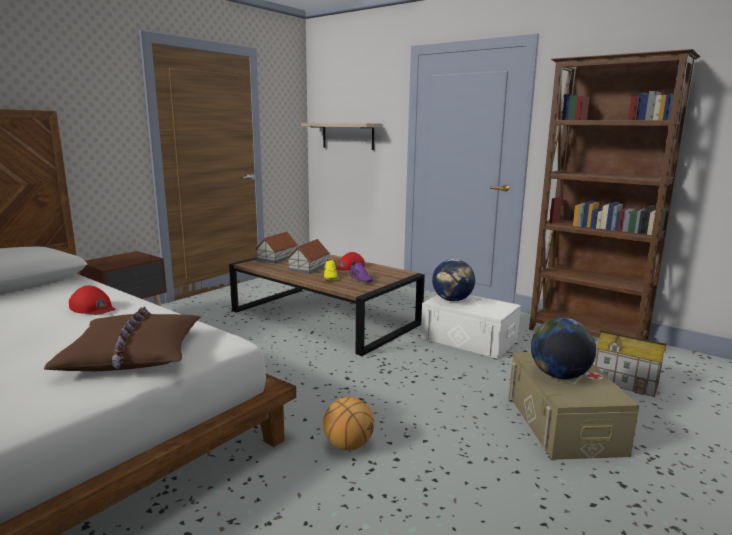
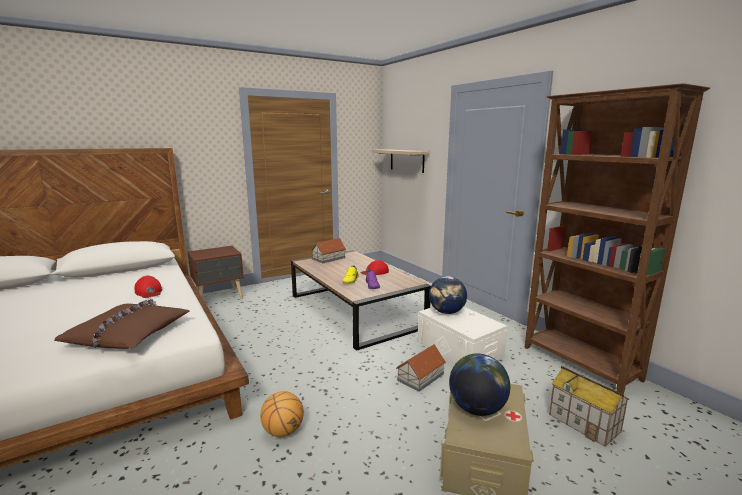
camera: 20 degrees right, 0 degrees up
toy house [286,239,329,274] -> toy house moved to [396,345,446,392]

